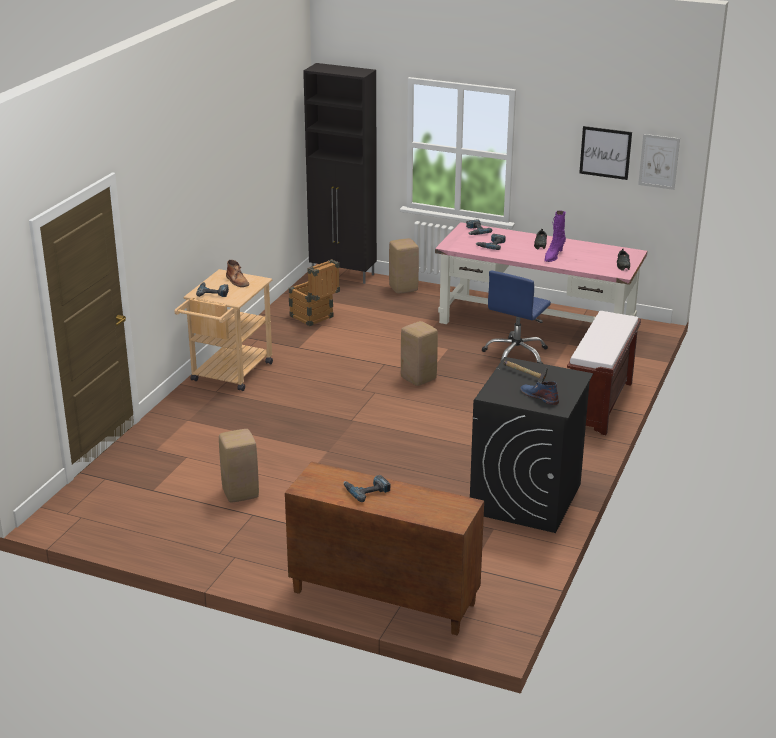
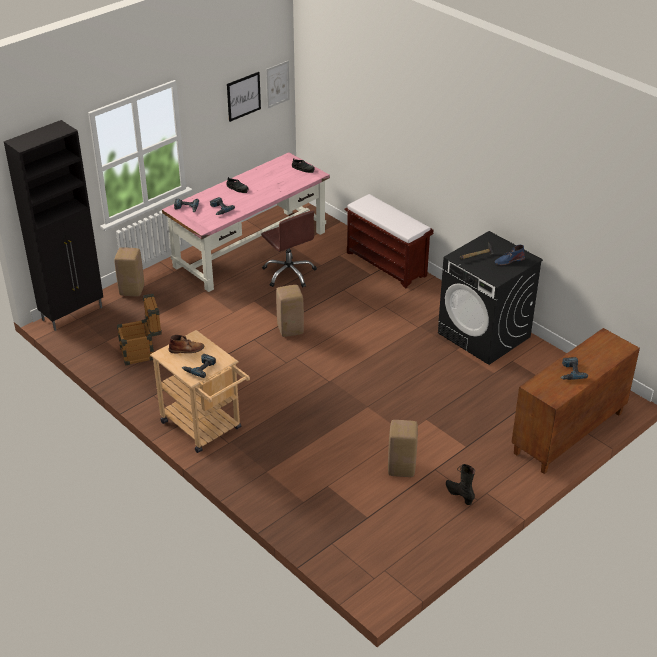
camera: 65 degrees left, 10 degrees up
blue office chair [482,271,551,364] -> brown office chair [261,210,317,288]
purple boot [544,211,566,262] -> none
none -> black boot [446,464,475,505]

